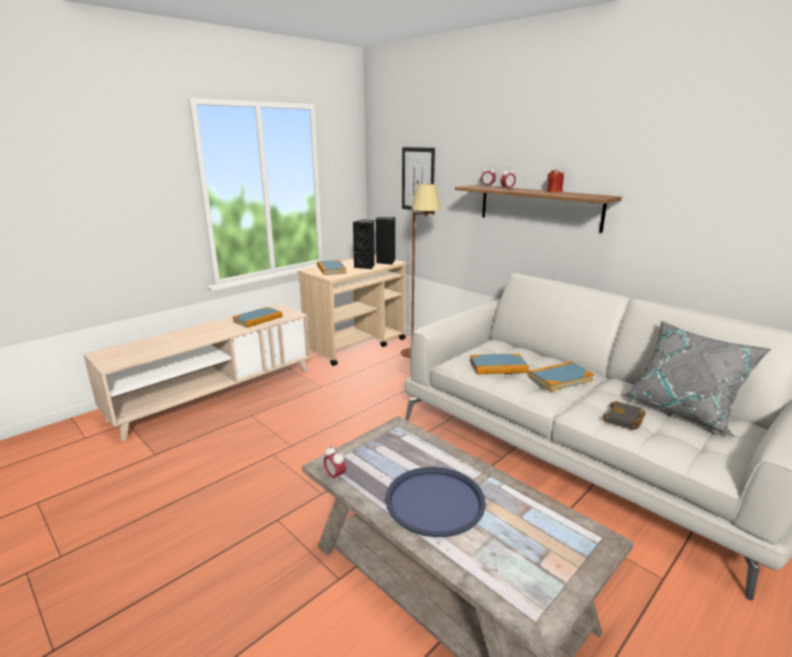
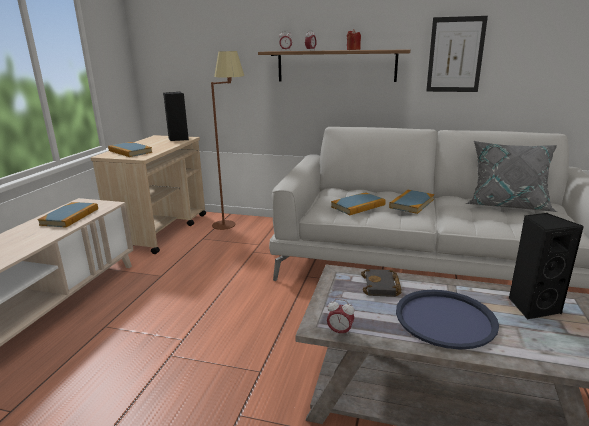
camera: 30 degrees left, 0 degrees up
black speaker [353,219,375,269] -> black speaker moved to [509,213,584,319]
picture [402,147,435,212] -> picture moved to [426,16,488,92]
black book [602,401,646,430] -> black book moved to [361,269,402,297]

